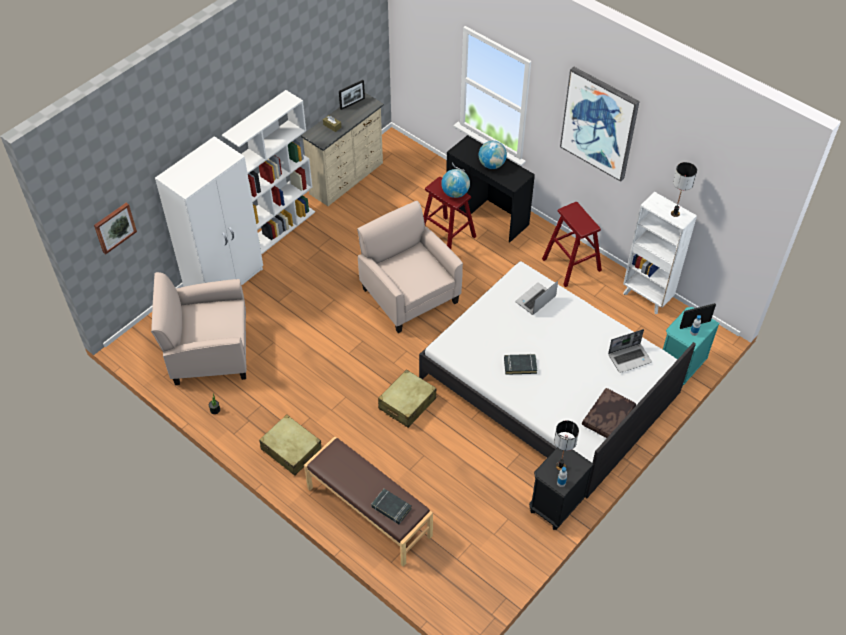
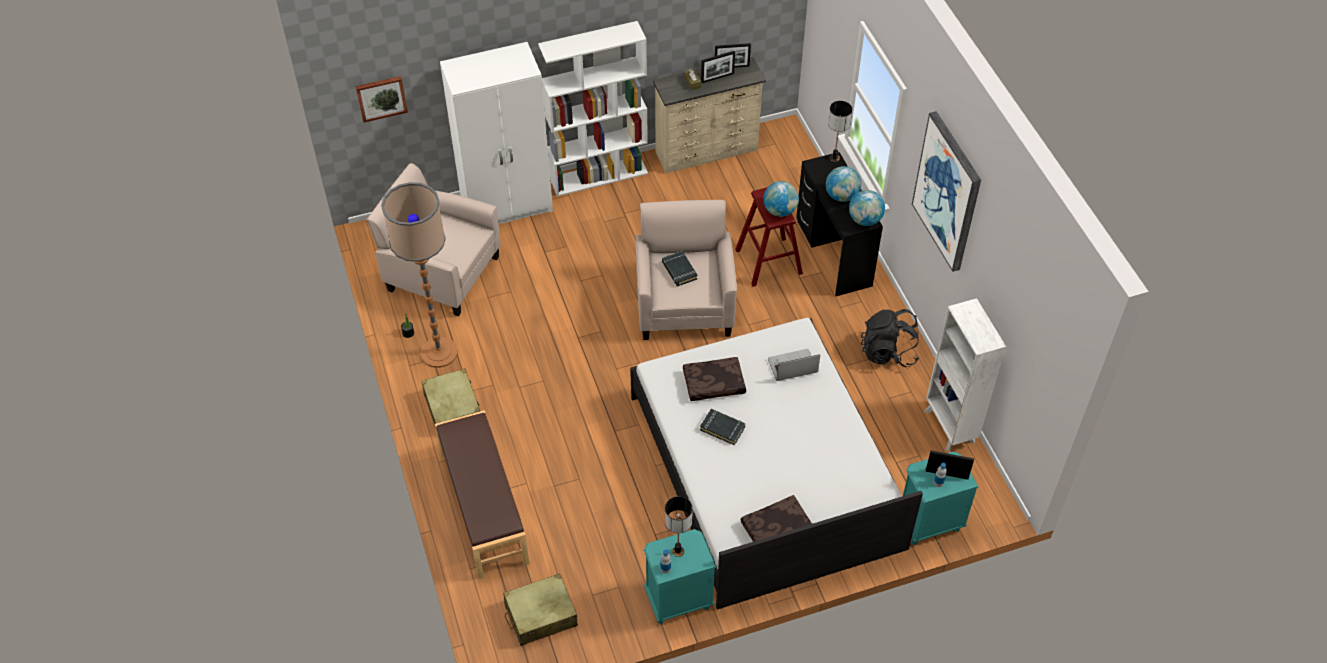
camera: 30 degrees right, 0 degrees up
black book [371,489,412,524] -> black book moved to [662,251,698,286]
beige suitcase [378,369,436,428] -> beige suitcase moved to [503,573,578,646]
black nightstand [529,448,594,530] -> turquoise nightstand [644,529,716,625]
red stool [542,202,602,287] -> black backpack [861,309,919,367]
laptop [608,329,652,373] -> none
table lamp [671,162,697,217] -> table lamp moved to [828,101,852,162]
none -> floor lamp [381,182,458,368]
none -> brown pillow [683,357,746,401]
none -> picture frame [701,51,735,83]
none -> globe [849,190,885,226]

